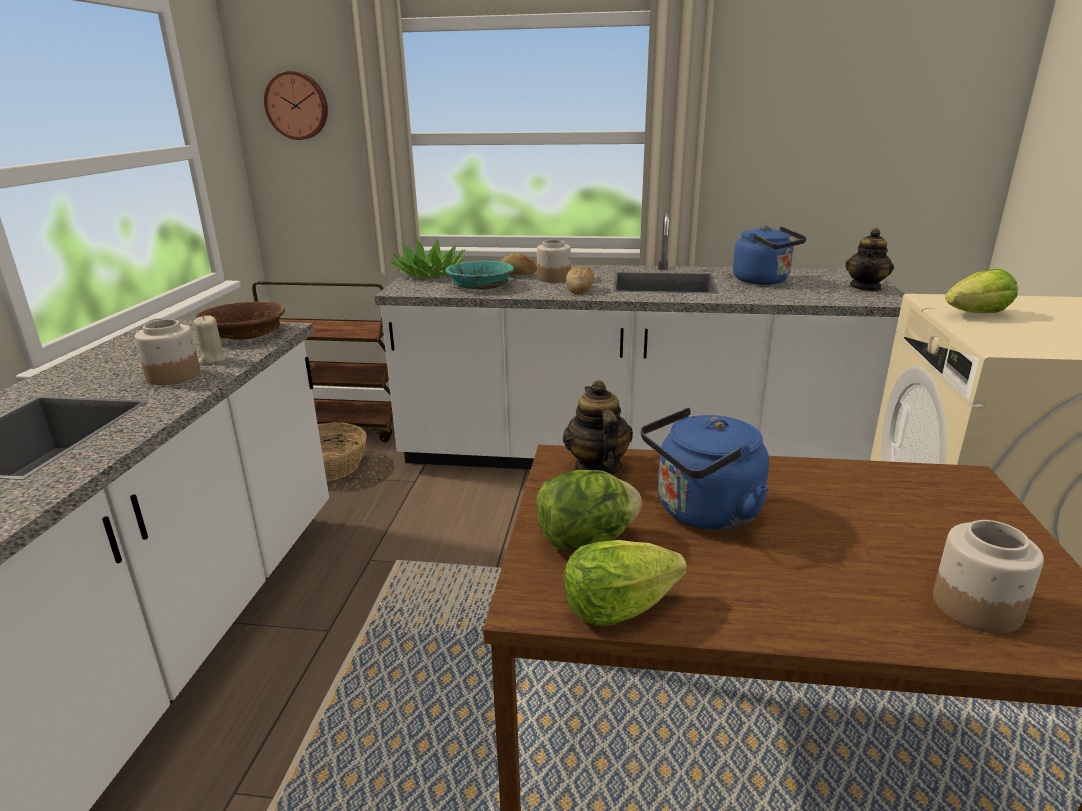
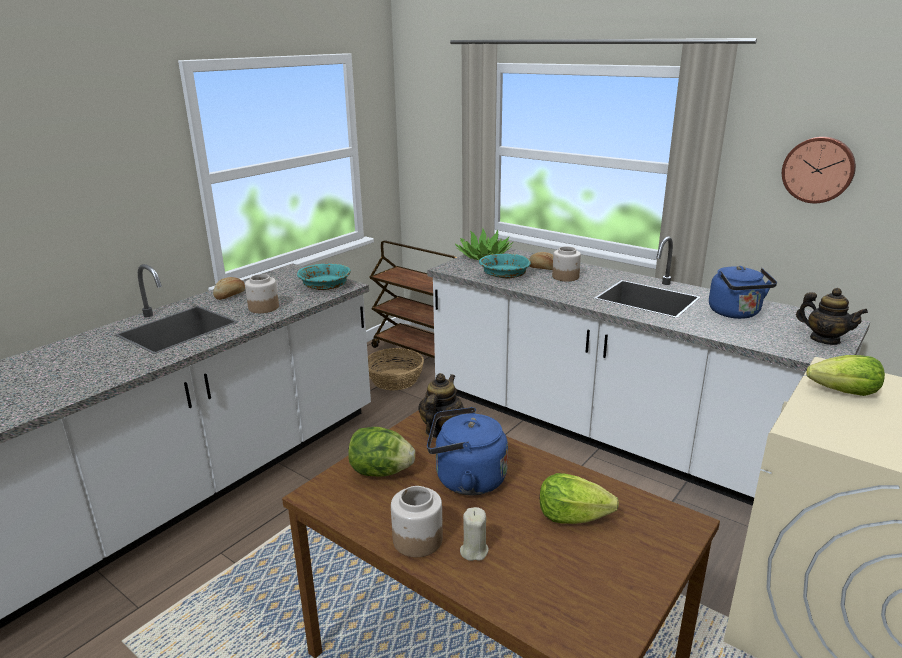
camera: 30 degrees right, 0 degrees up
beige candle [193,315,226,364] -> beige candle moved to [460,507,489,561]
brown bowl [196,301,285,340] -> turquoise bowl [297,263,351,290]
wall clock [264,71,328,140] -> wall clock moved to [782,137,856,203]
lettuce [564,540,687,627] -> lettuce moved to [540,473,619,524]
bread [566,266,594,294] -> bread moved to [213,277,245,300]
teapot [845,228,894,291] -> teapot turned 105 degrees counterclockwise [796,288,868,345]
jar [933,520,1044,634] -> jar moved to [391,486,443,557]

